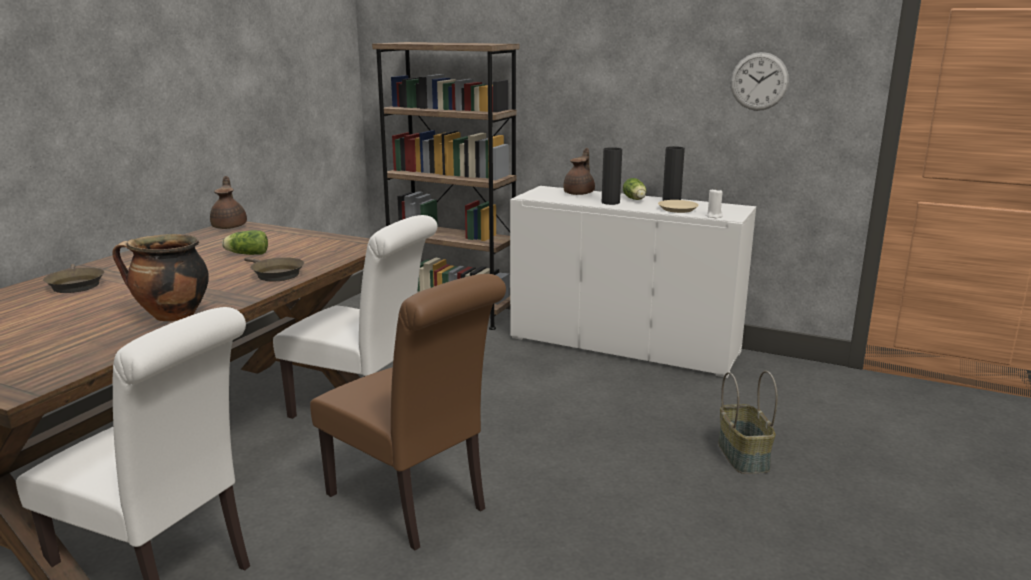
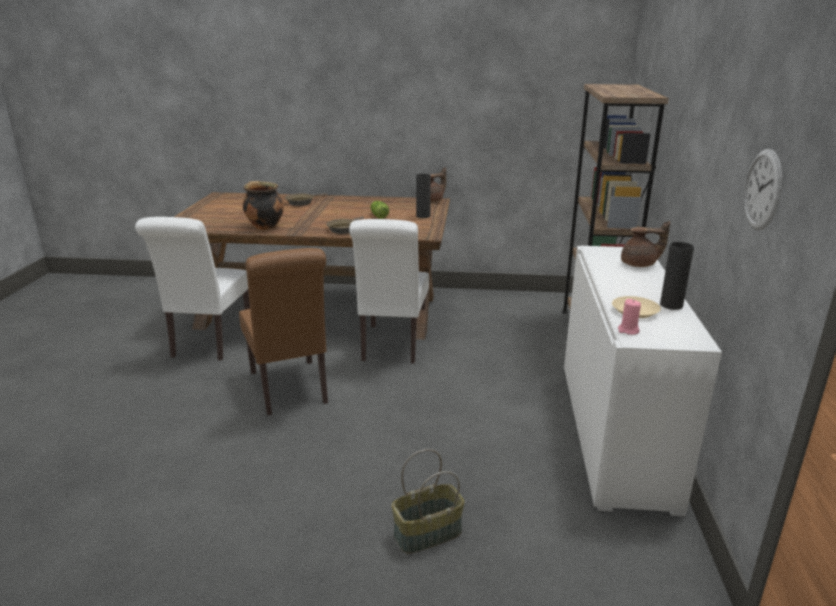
camera: 70 degrees right, 5 degrees up
brown chair [310,274,506,550] -> brown chair turned 45 degrees counterclockwise [239,248,328,416]
black vase [602,147,622,205] -> black vase moved to [416,174,431,218]
lettuce [623,178,646,200] -> none
white candle [706,188,723,219] -> pink candle [618,299,641,335]

